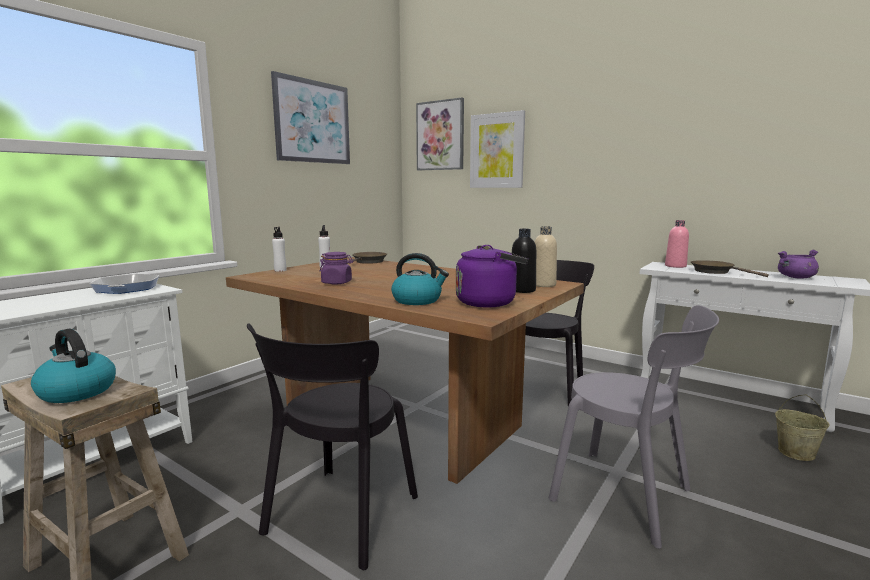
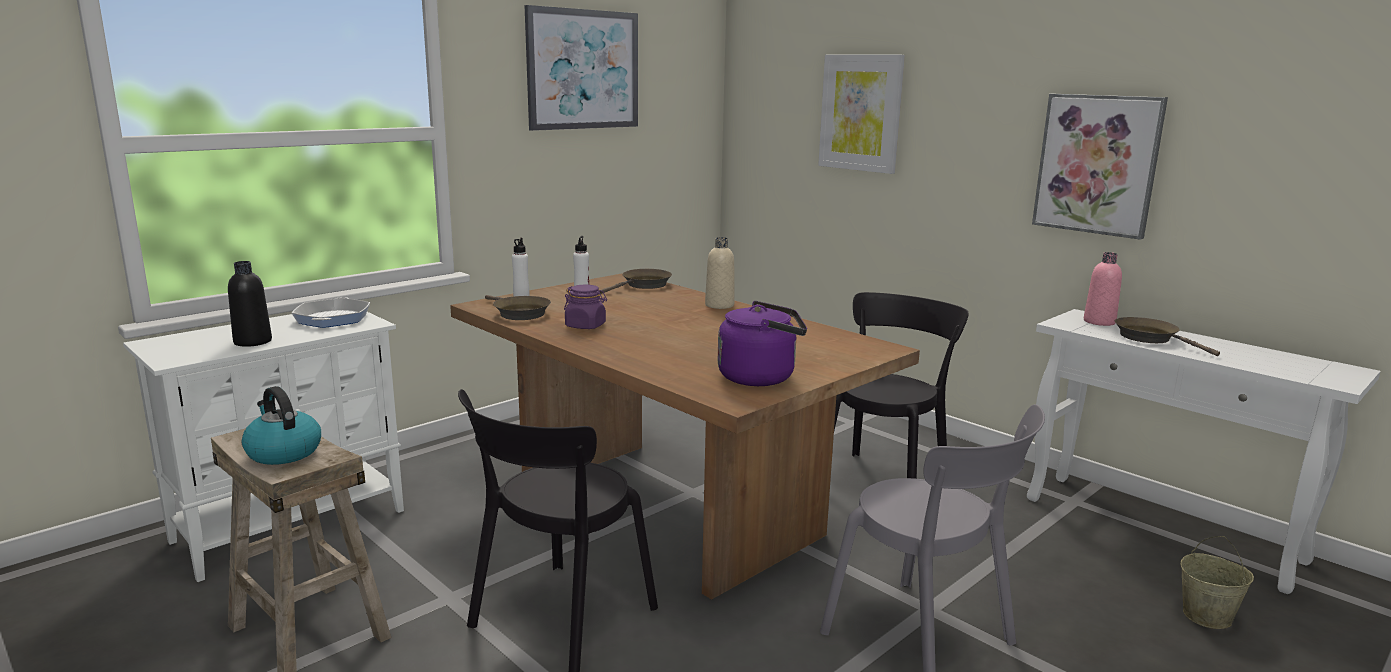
camera: 10 degrees right, 5 degrees up
kettle [391,253,449,305] -> none
picture [416,97,464,170] -> picture moved to [1032,94,1168,240]
black bottle [512,229,536,293] -> black bottle moved to [228,261,272,347]
beige bottle [534,226,557,287] -> beige bottle moved to [705,237,735,309]
purple cooking pot [778,249,819,279] -> none
none -> brown frying pan [485,295,551,320]

